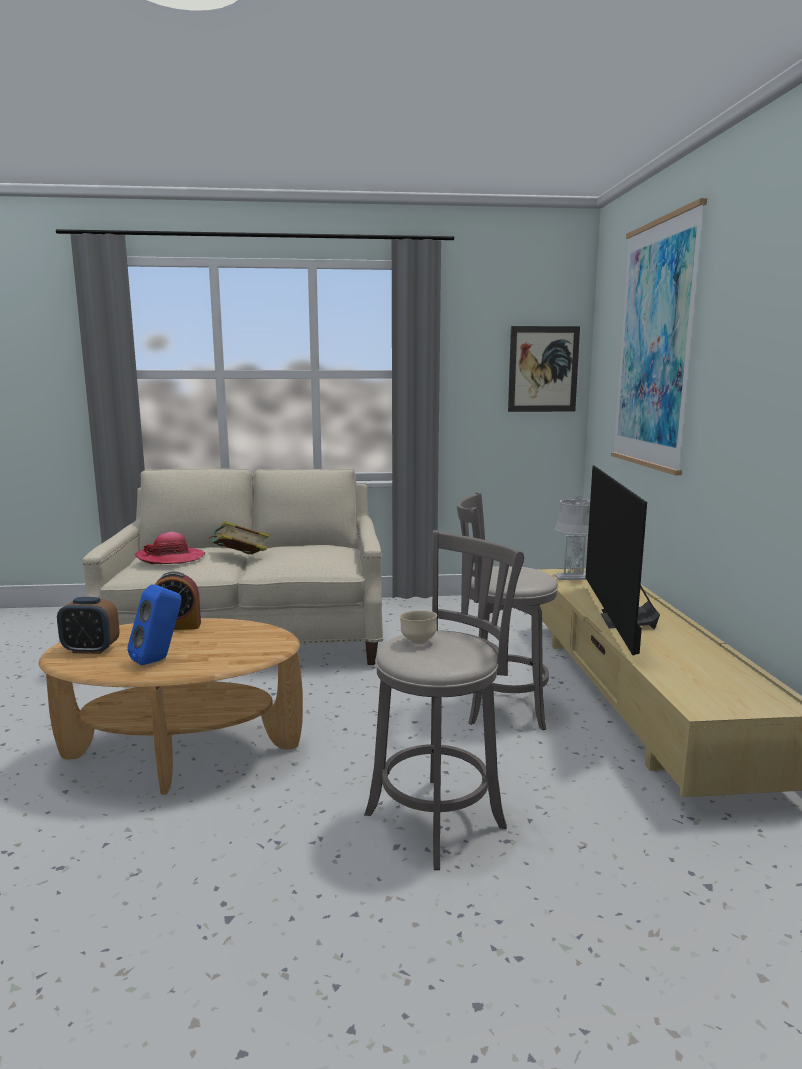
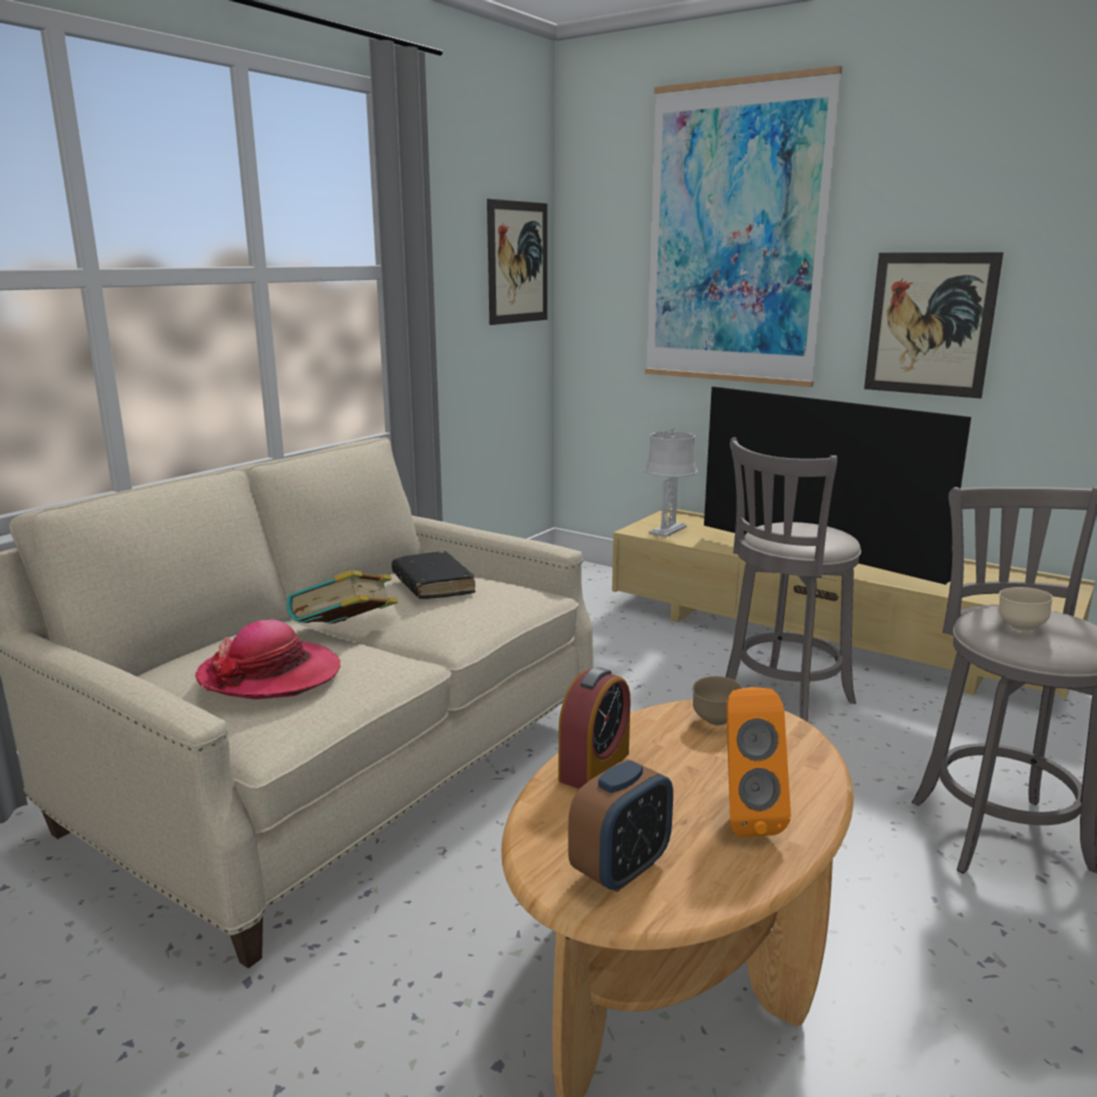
camera: 50 degrees left, 5 degrees up
blue speaker [127,584,181,666] -> orange speaker [726,687,791,837]
none -> black book [392,551,475,599]
none -> brown bowl [692,676,743,726]
none -> picture [864,252,1004,398]

